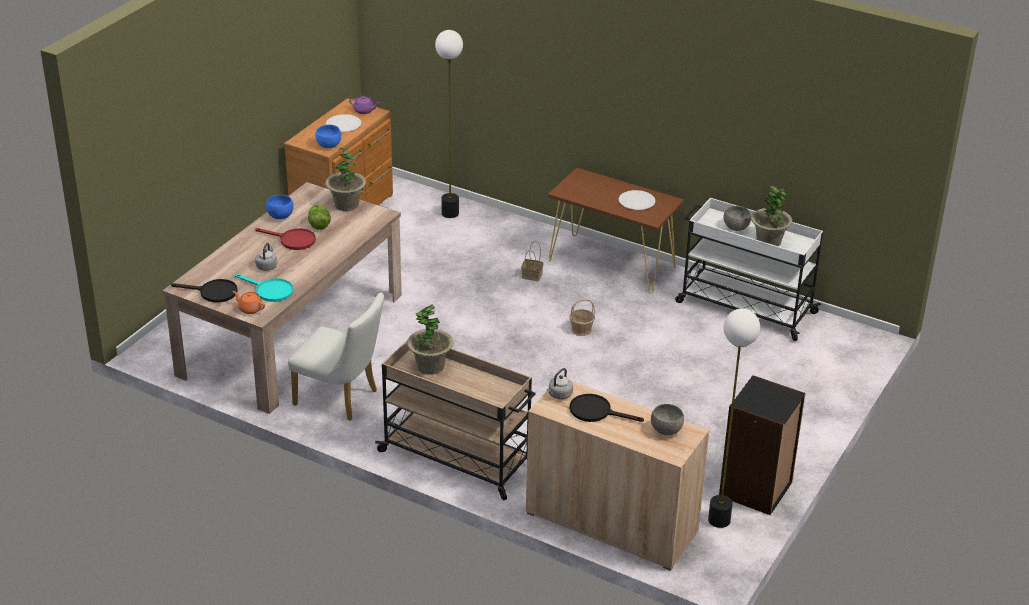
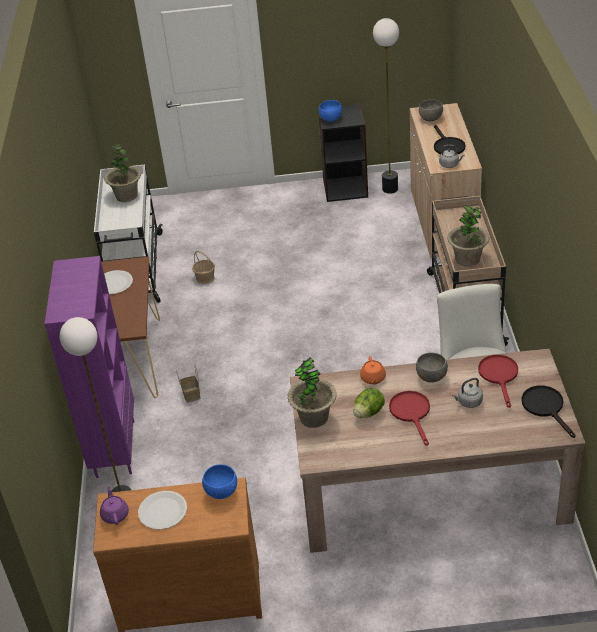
camera: 120 degrees left, 5 degrees up
orange teapot [233,291,265,314] -> orange teapot moved to [360,356,386,385]
turquoise frying pan [235,274,293,302] -> red frying pan [478,355,518,408]
blue bowl [266,195,294,219] -> blue bowl moved to [319,100,342,122]
basket [569,299,595,336] -> basket moved to [192,250,215,284]
grey bowl [723,206,751,231] -> grey bowl moved to [416,352,448,383]
none -> purple bookcase [45,256,134,478]

